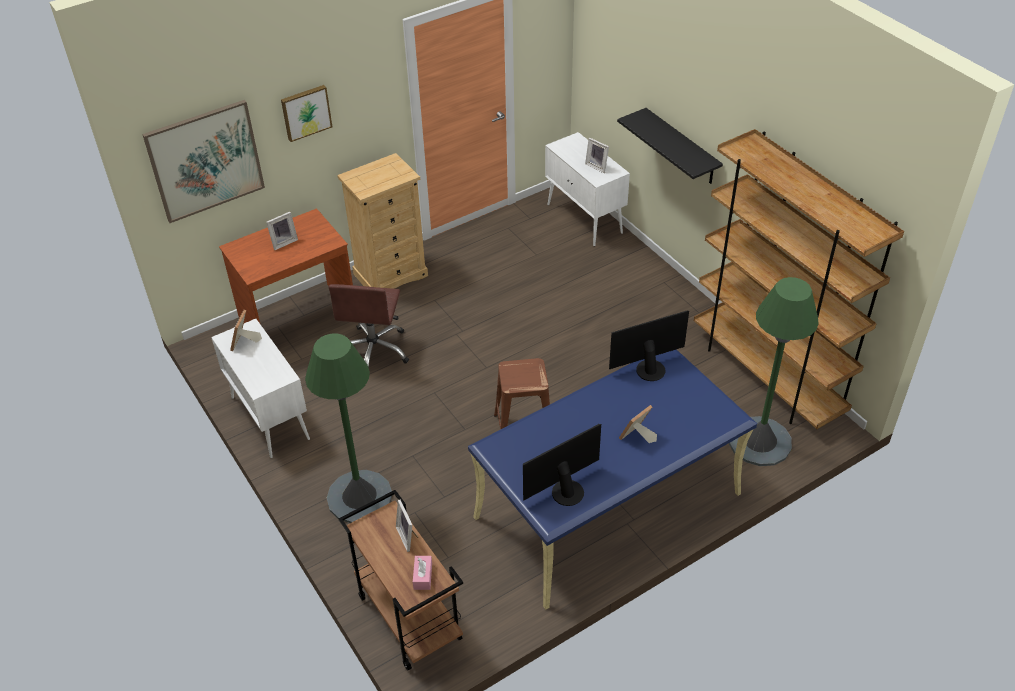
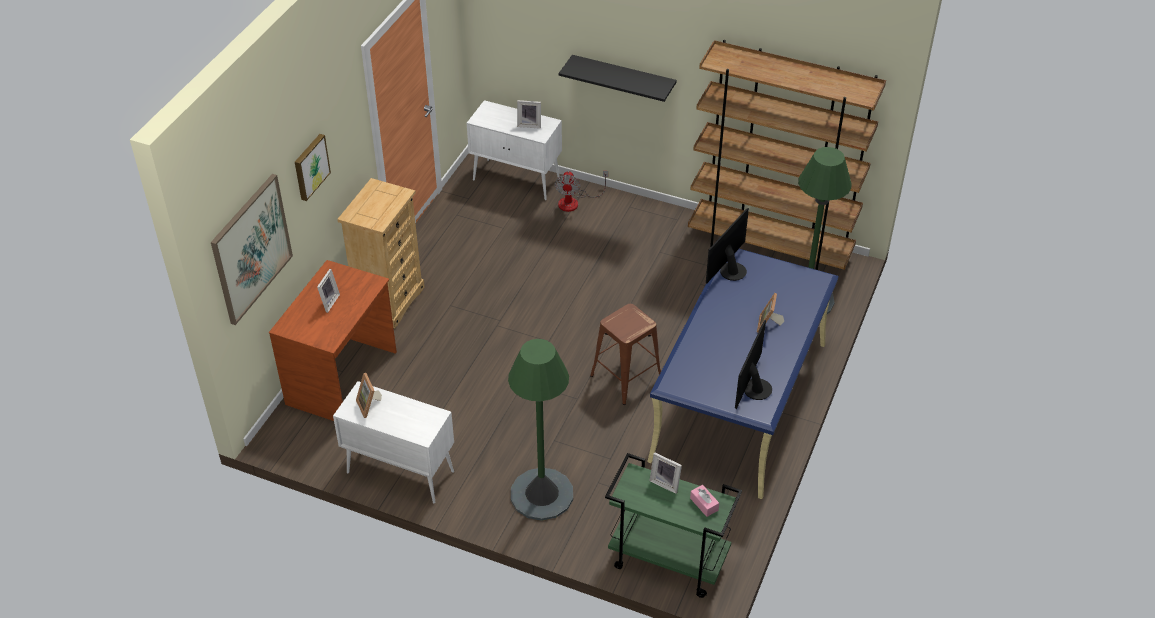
camera: 35 degrees left, 0 degrees up
brown office chair [328,284,409,367] -> none
brown cart [339,490,463,670] -> green cart [605,453,742,598]
none -> fan [555,171,608,212]

